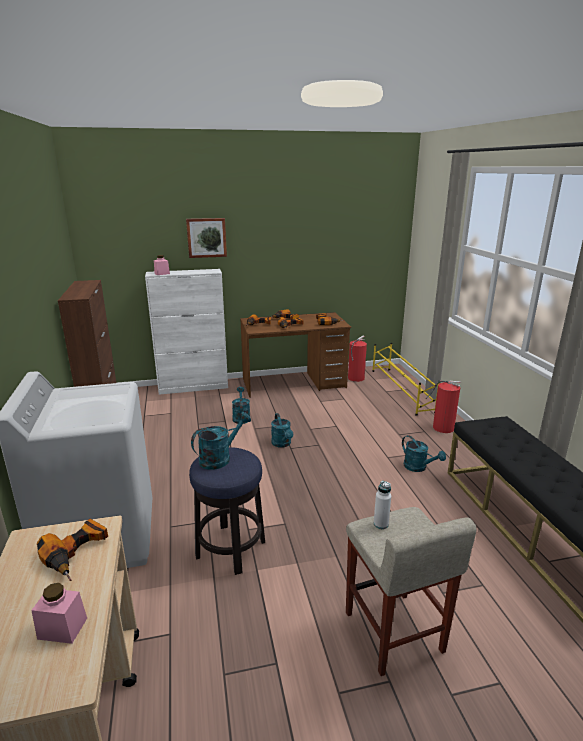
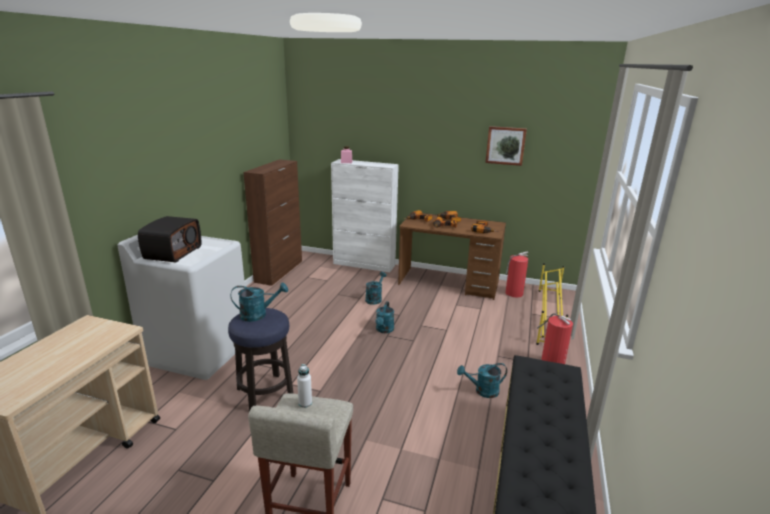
camera: 30 degrees right, 0 degrees up
pink jar [31,583,87,644] -> none
power drill [37,519,108,581] -> none
picture [186,218,227,258] -> picture moved to [485,126,527,166]
turquoise watering can [402,435,446,472] -> turquoise watering can turned 90 degrees clockwise [457,363,507,398]
none -> radio [138,216,201,262]

